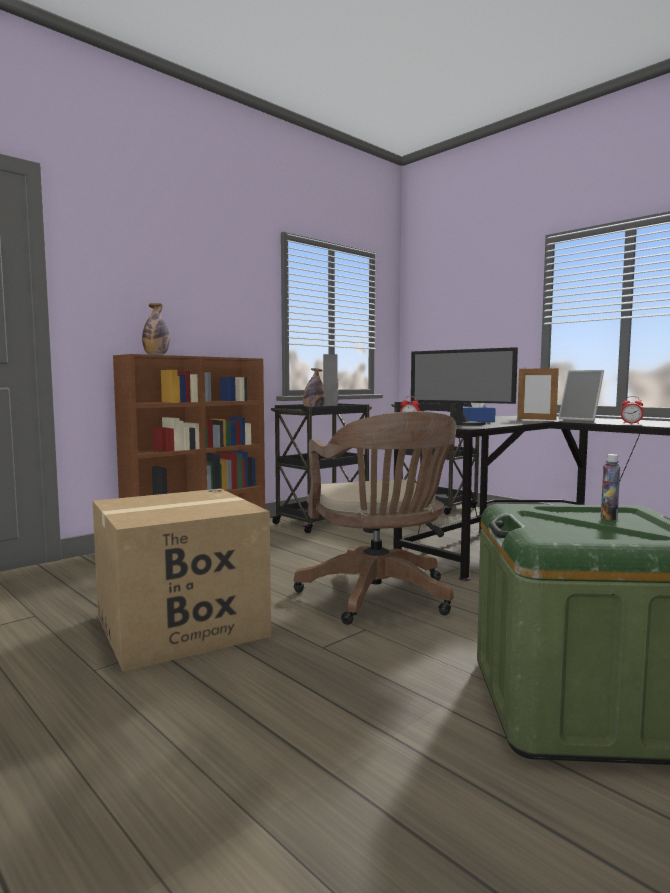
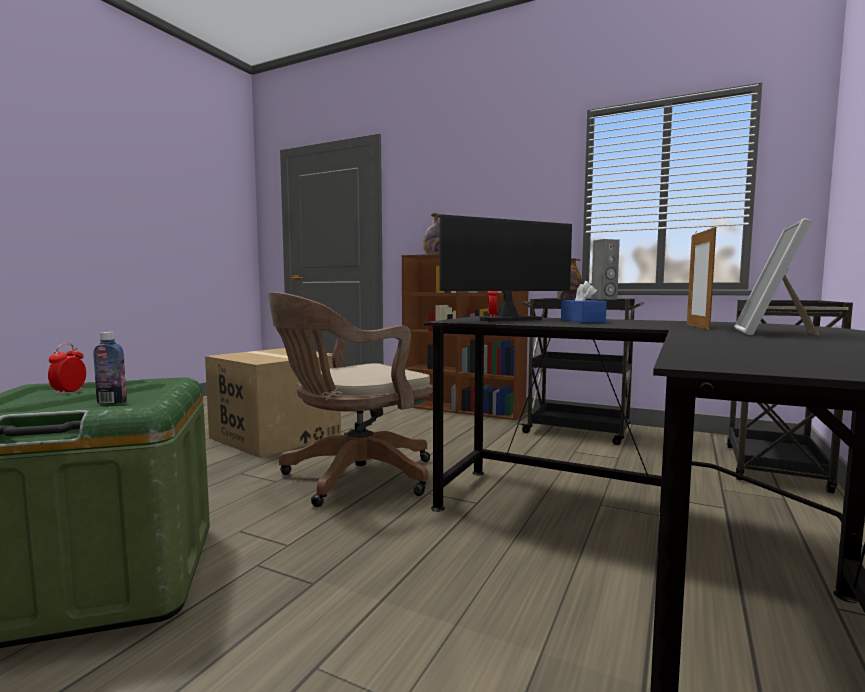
camera: 70 degrees right, 0 degrees up
monitor [411,347,518,426] -> monitor turned 45 degrees clockwise [439,214,572,322]
alarm clock [621,396,643,424] -> alarm clock moved to [48,343,86,395]

